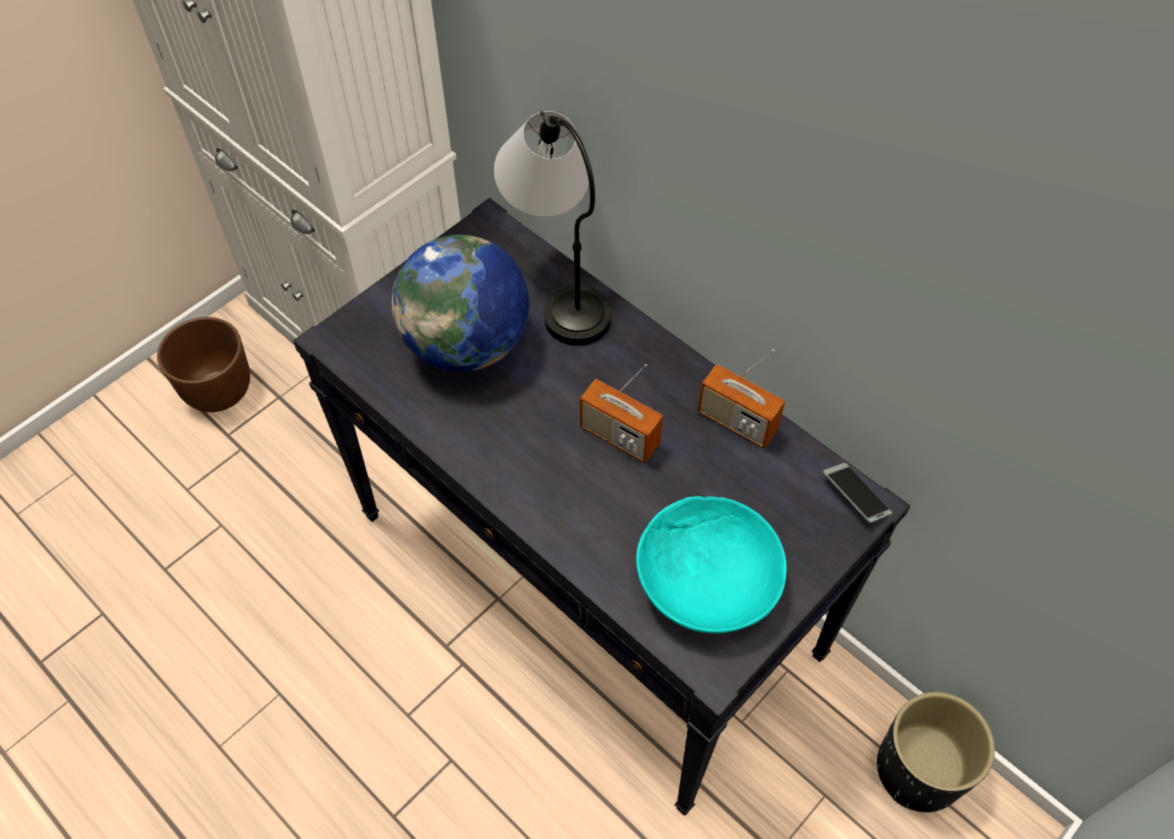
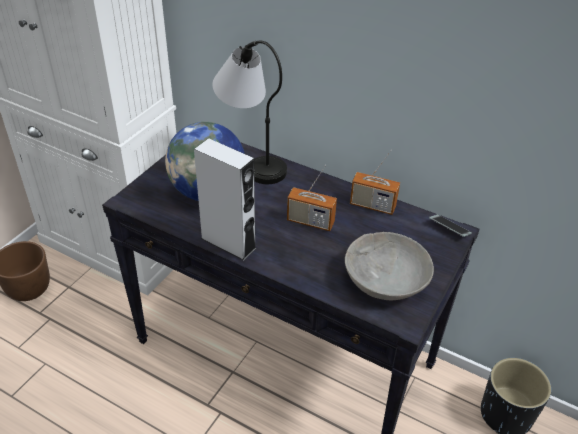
camera: 15 degrees left, 15 degrees down
turquoise bowl [636,496,787,633] -> grey bowl [345,232,434,300]
none -> grey speaker [194,138,256,261]

